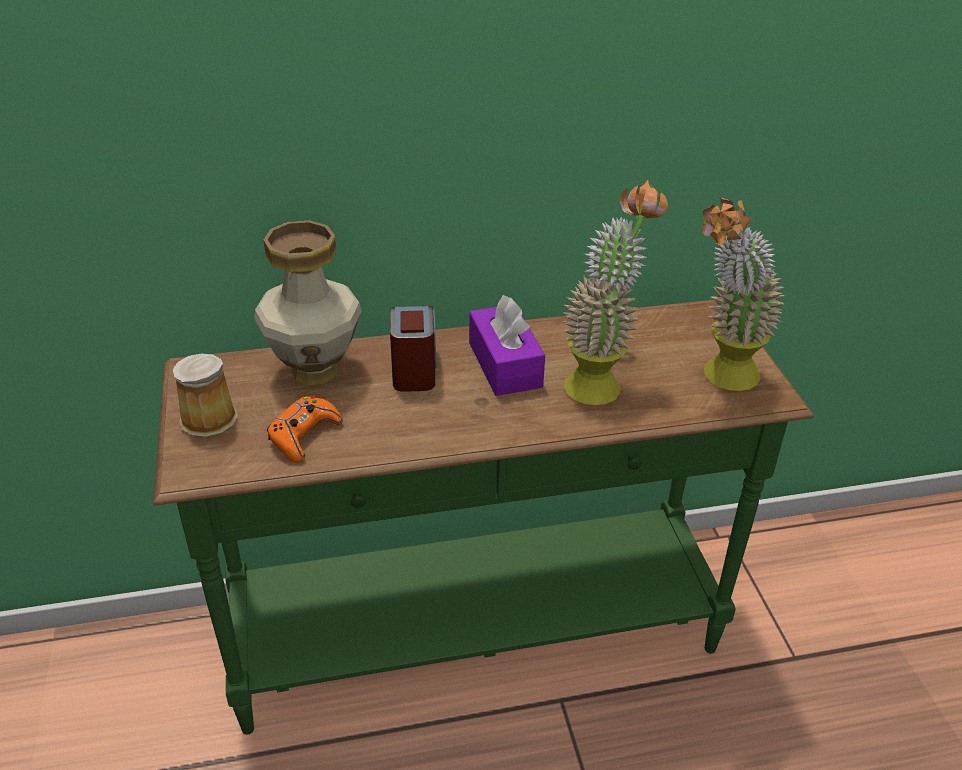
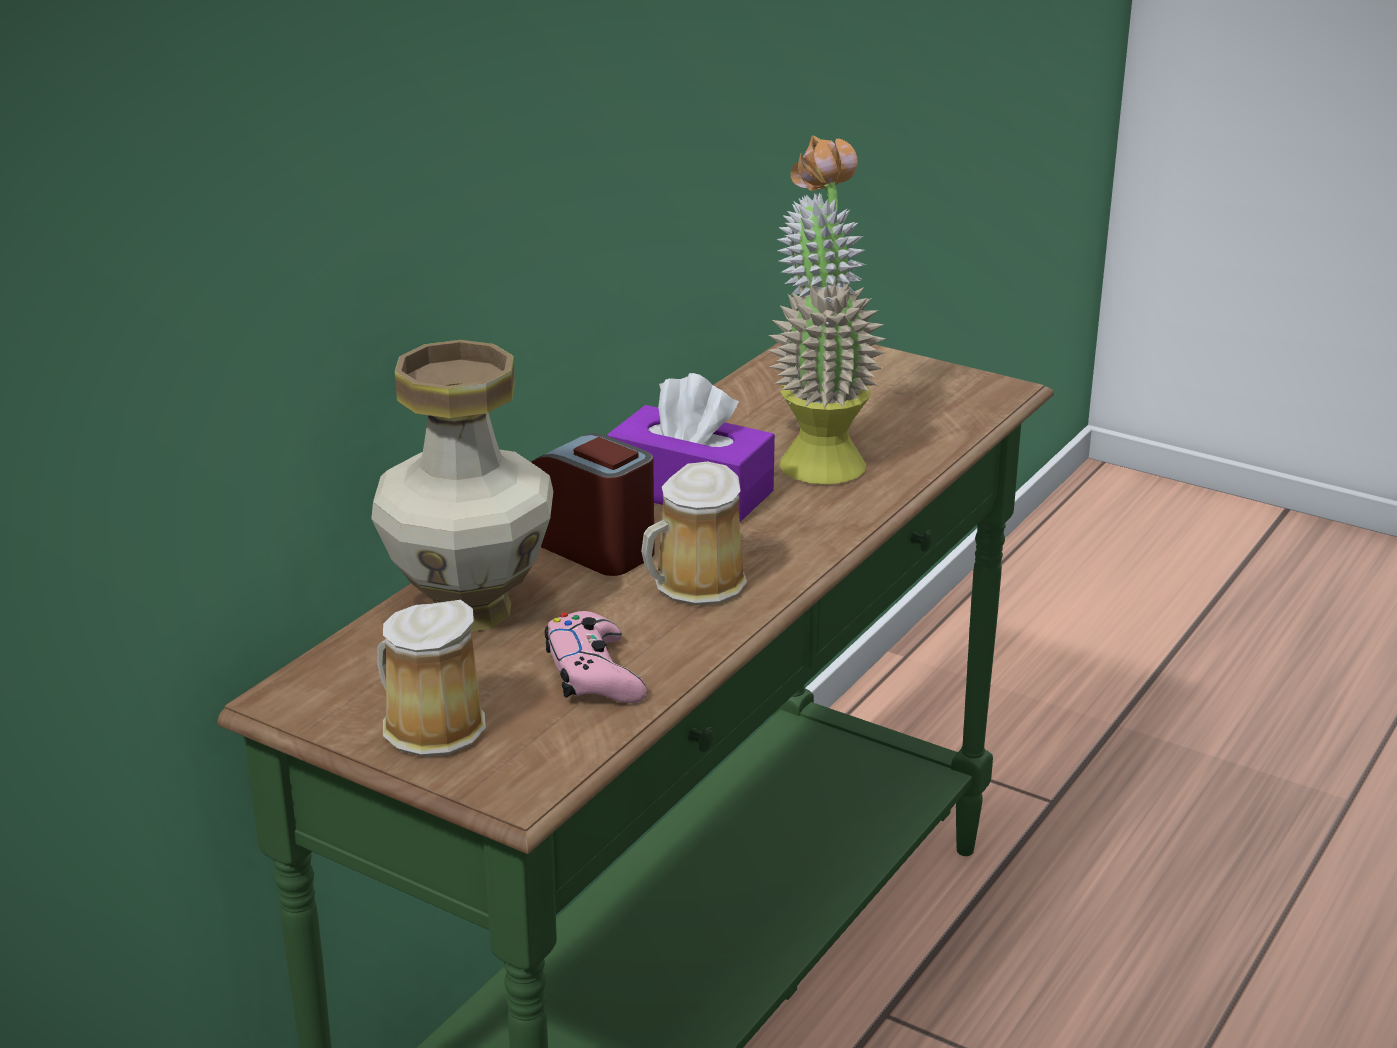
camera: 45 degrees left, 10 degrees down
orange game controller [267,396,343,463] -> pink game controller [545,611,647,703]
potted plant [702,197,785,391] -> none
none -> mug [641,461,747,605]

